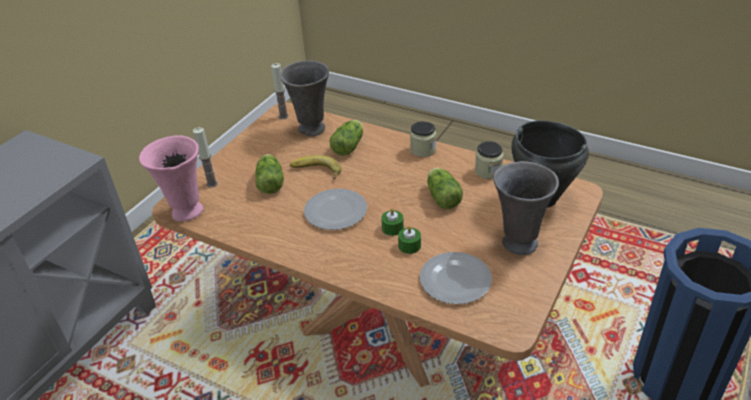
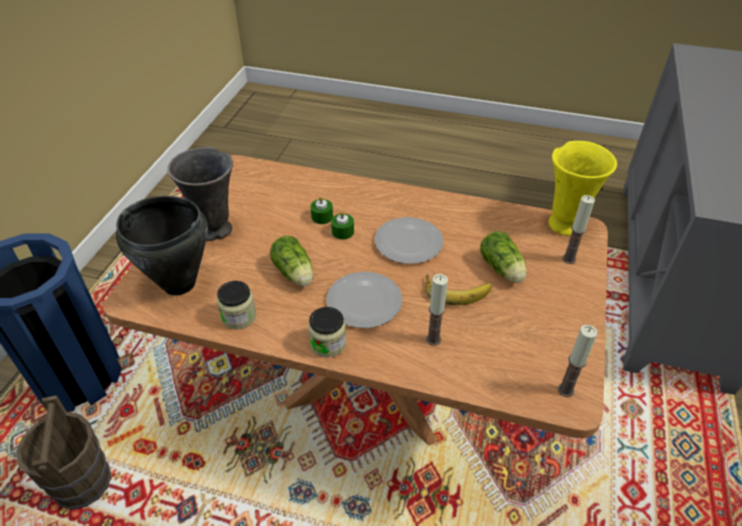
camera: 165 degrees right, 5 degrees up
pink vase [139,135,203,221] -> yellow vase [548,141,617,236]
grey vase [280,61,329,136] -> none
lettuce [329,120,363,156] -> candle [426,274,448,346]
plate [420,252,492,304] -> plate moved to [327,272,402,328]
none -> brown bucket [16,395,111,510]

